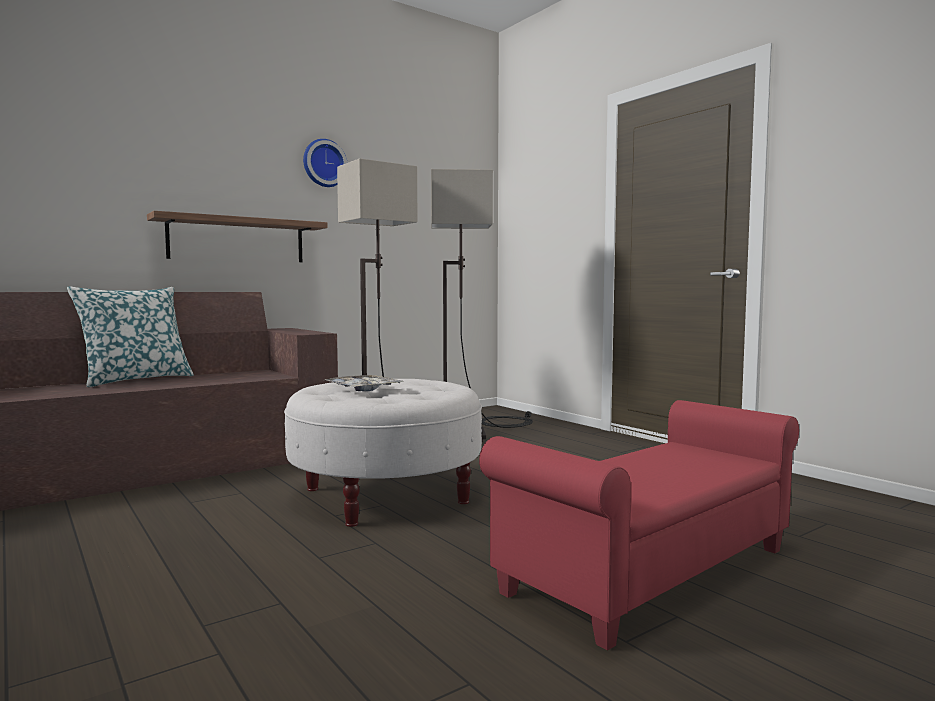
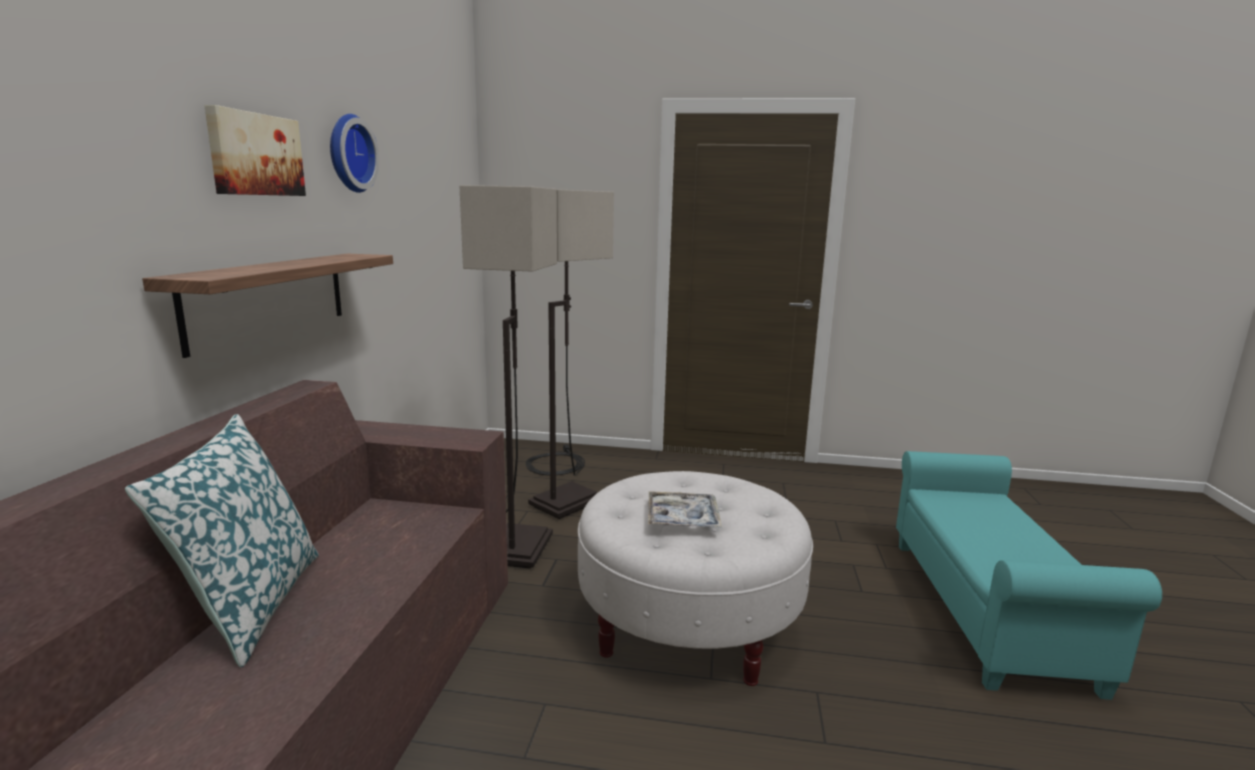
camera: 45 degrees left, 10 degrees up
red ottoman [479,400,799,650] -> turquoise ottoman [896,451,1162,700]
none -> picture [204,105,306,196]

